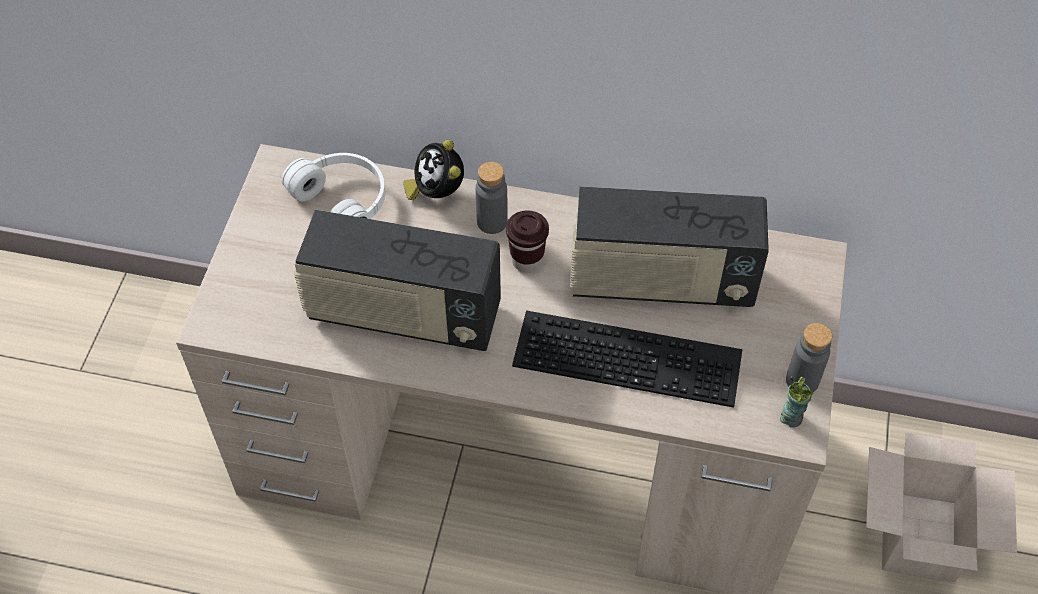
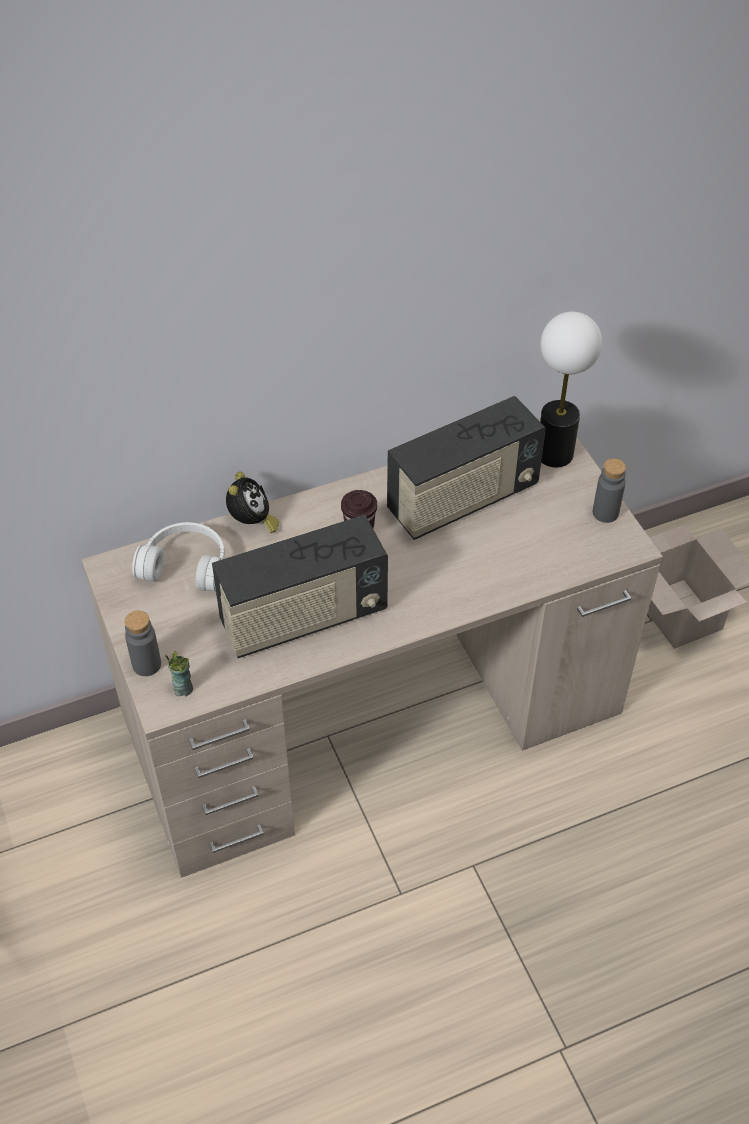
camera: 35 degrees left, 5 degrees down
alarm clock [403,140,464,200] -> alarm clock turned 120 degrees counterclockwise [226,472,279,533]
grey bottle [476,162,508,234] -> grey bottle moved to [125,611,161,676]
keyboard [512,310,743,408] -> none
cup [780,376,814,428] -> cup moved to [165,651,193,696]
none -> table lamp [540,312,602,468]

